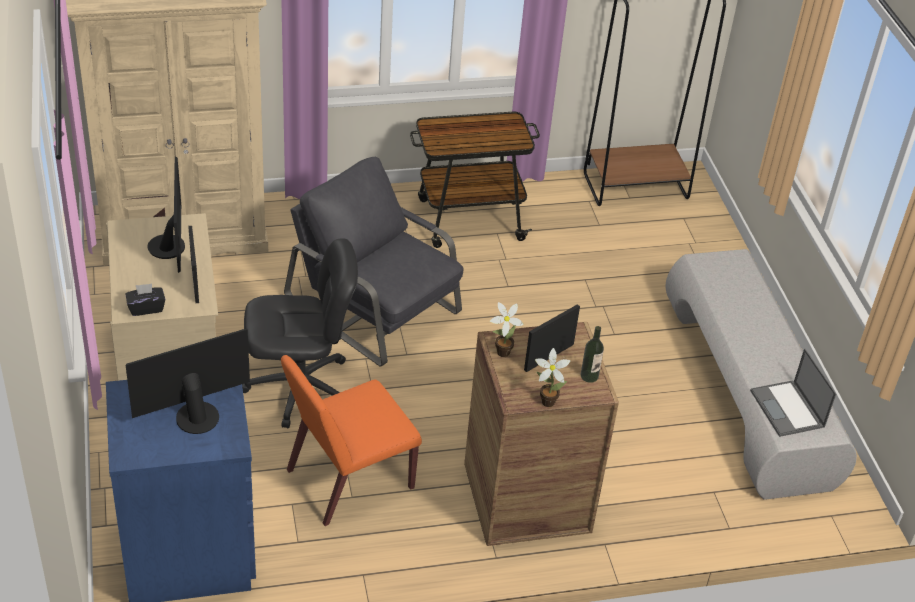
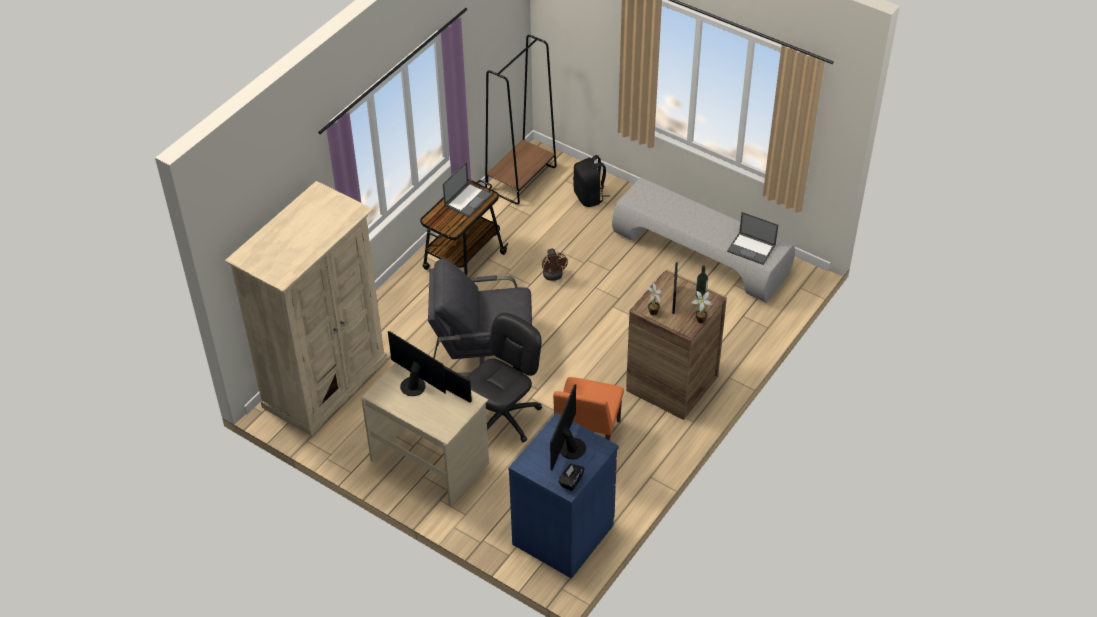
camera: 40 degrees left, 5 degrees up
black tissue box [125,283,165,316] -> black tissue box moved to [558,464,585,491]
none -> laptop [443,162,492,217]
none -> brown fan [542,248,568,281]
none -> black backpack [573,155,610,207]

